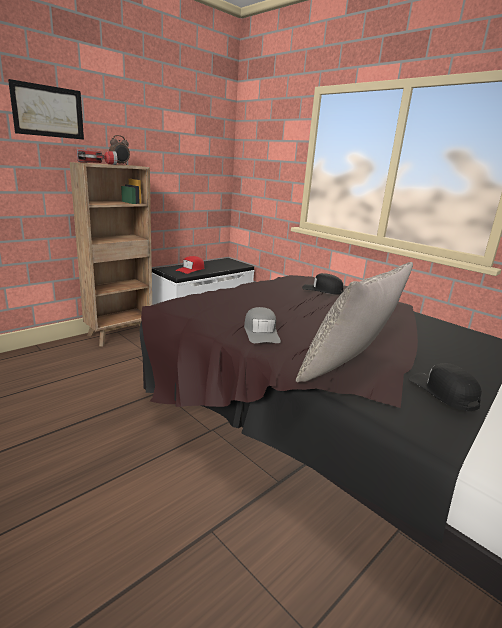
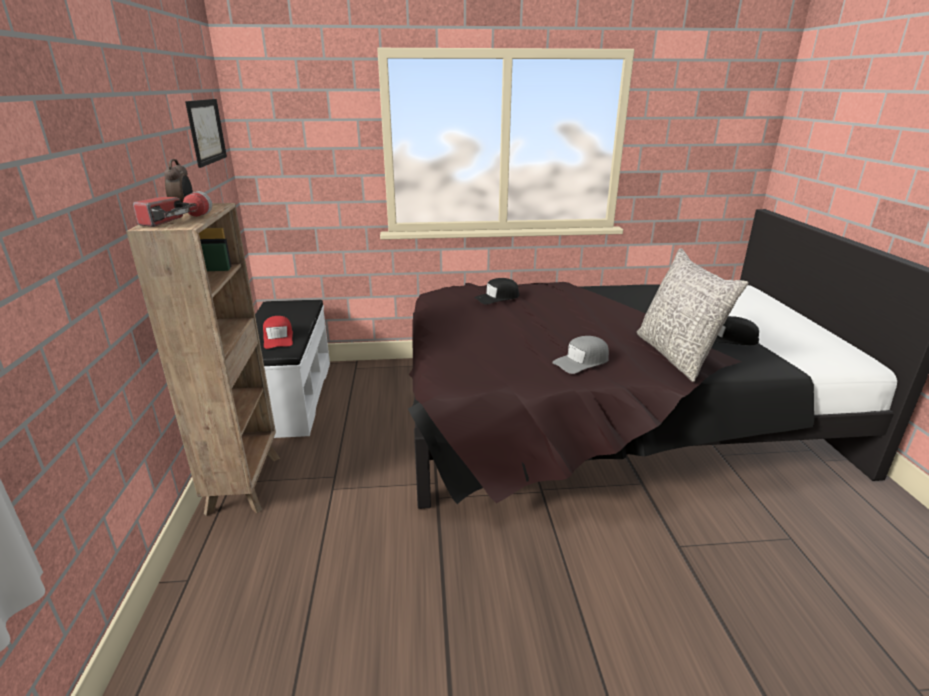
camera: 50 degrees left, 5 degrees up
picture [8,79,84,140] -> picture moved to [185,99,227,168]
grey cap [244,307,281,343] -> grey cap turned 120 degrees clockwise [552,336,609,374]

